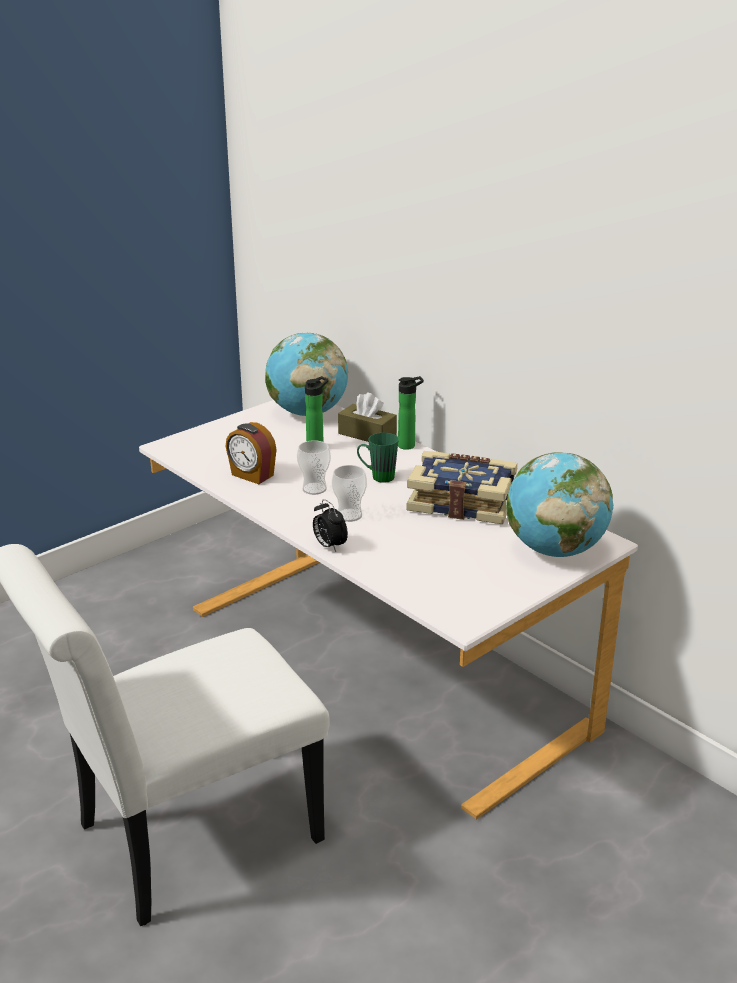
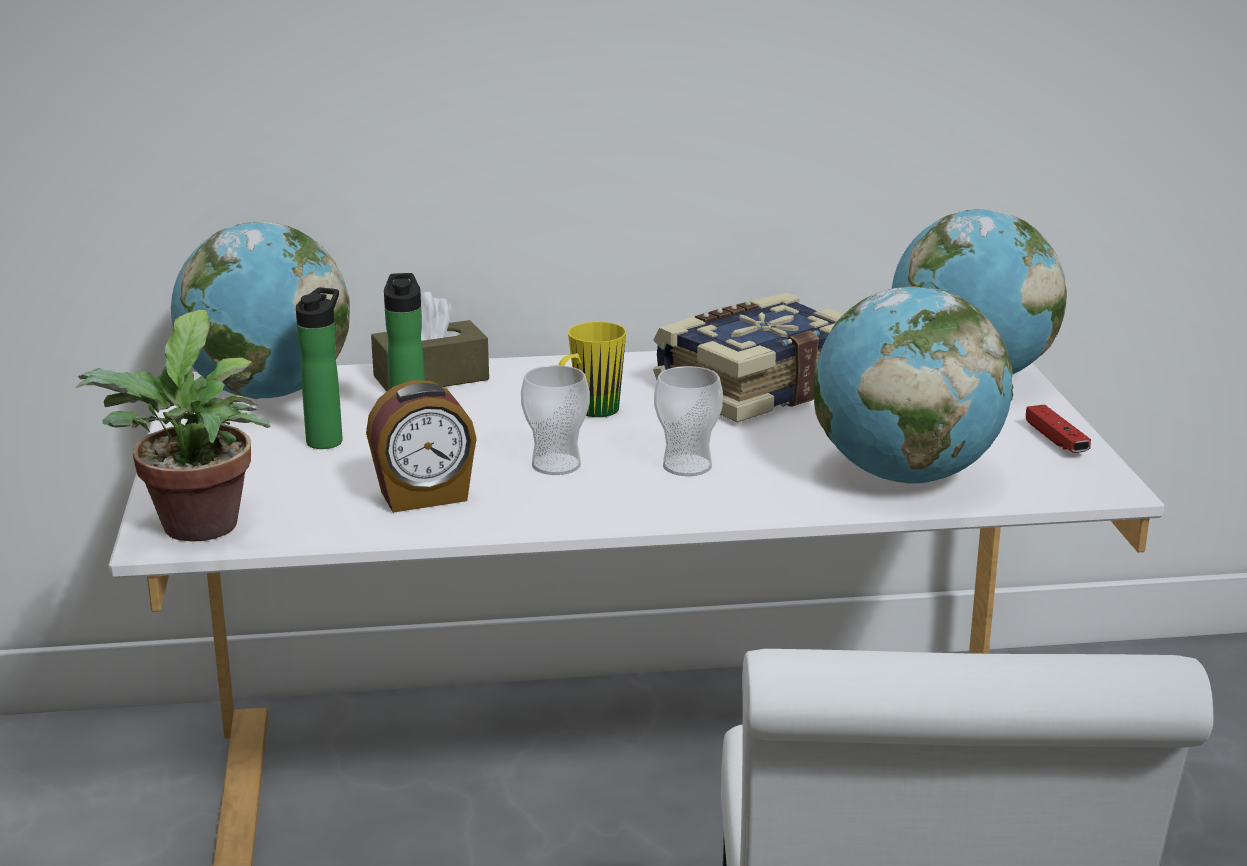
camera: 55 degrees left, 5 degrees down
alarm clock [313,499,348,552] -> none
green mug [357,433,399,483] -> yellow mug [559,322,626,417]
bottle [398,376,424,450] -> bottle moved to [296,287,343,449]
none -> potted plant [76,310,271,542]
none -> globe [813,286,1013,484]
none -> red game controller [1026,405,1091,453]

